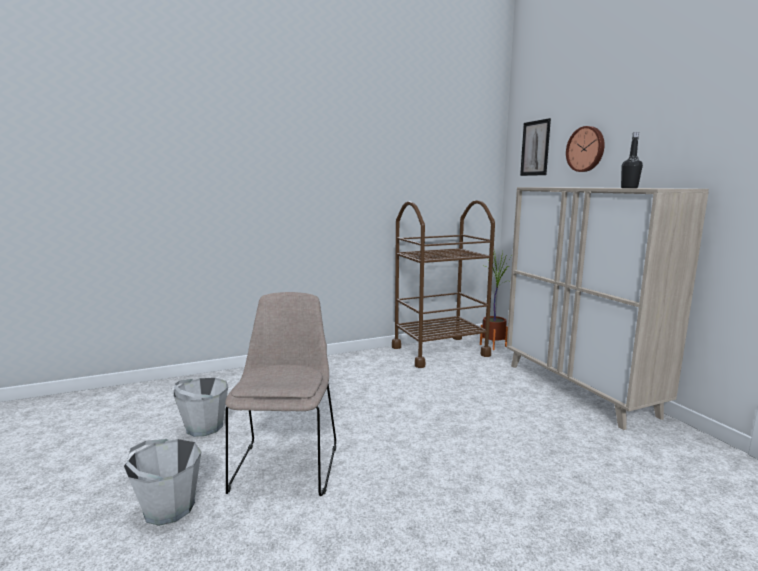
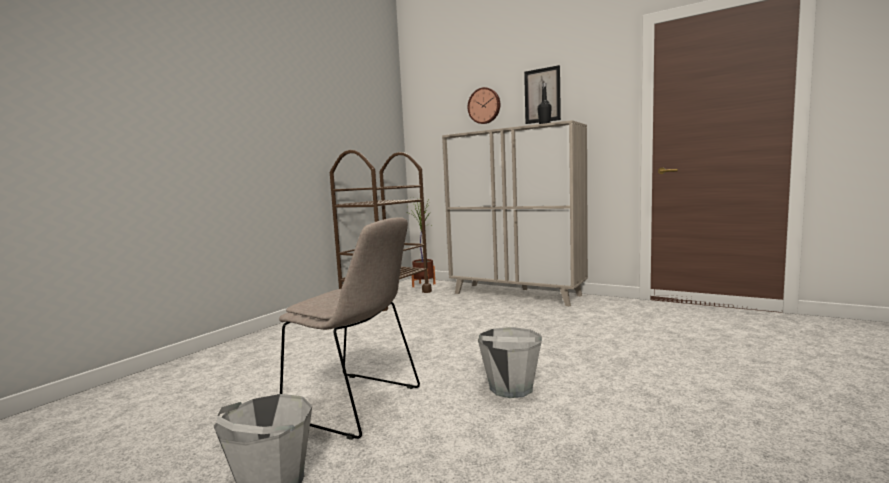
camera: 35 degrees left, 5 degrees down
grey bucket [174,378,228,437] -> grey bucket moved to [478,327,542,398]
beige chair [225,292,336,496] -> beige chair turned 150 degrees clockwise [279,217,420,440]
picture [520,118,551,176] -> picture moved to [524,65,561,124]

